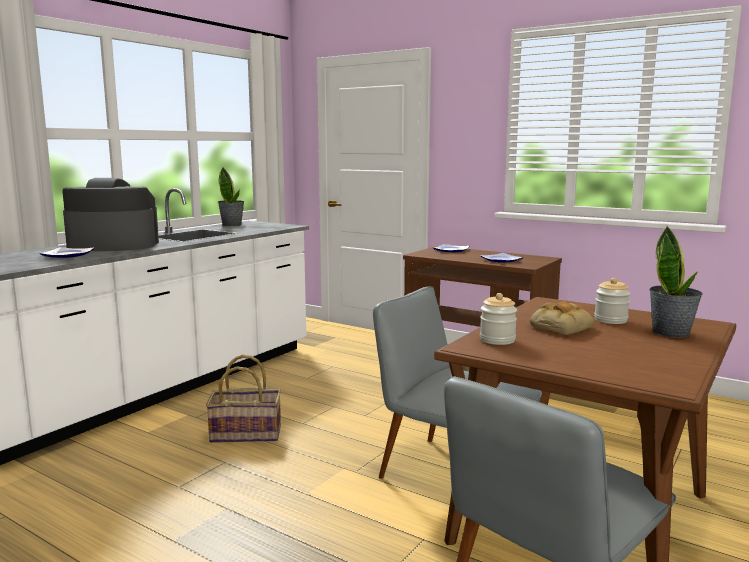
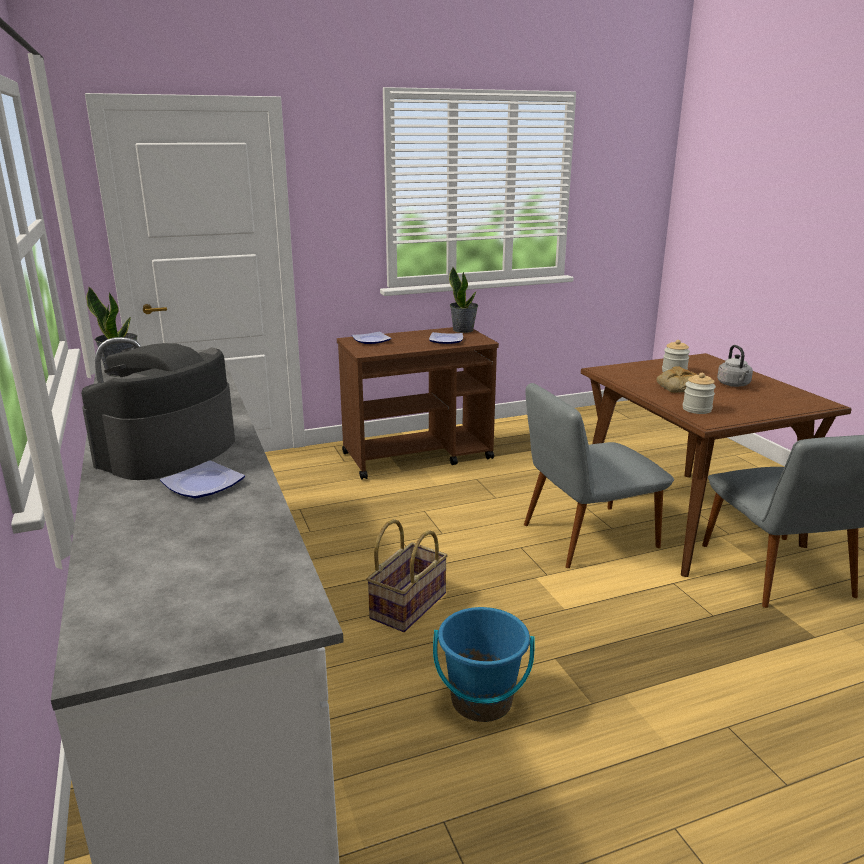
camera: 55 degrees left, 10 degrees up
potted plant [649,225,703,338] -> potted plant moved to [449,267,478,333]
none -> blue bucket [433,607,535,722]
none -> grey kettle [717,345,753,387]

